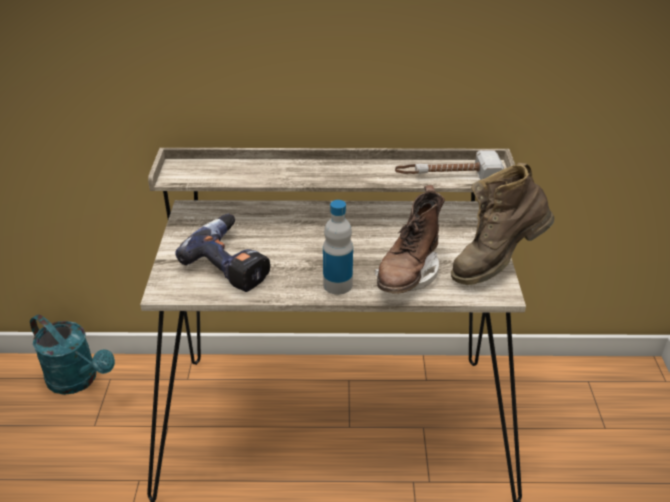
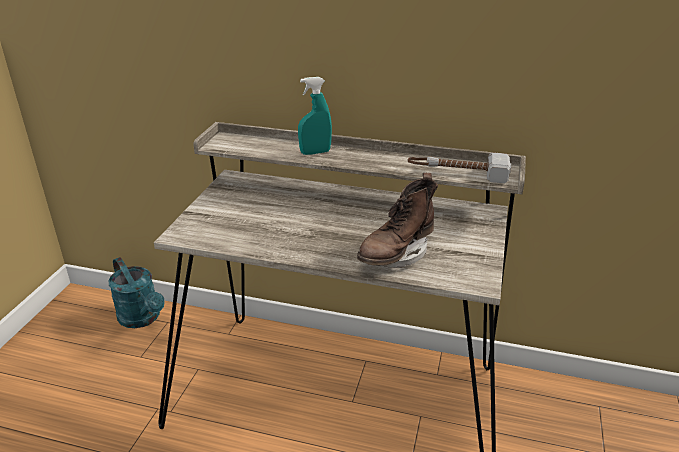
camera: 15 degrees right, 5 degrees down
power drill [176,214,270,292] -> none
bottle [323,200,353,295] -> none
brown boot [451,163,554,285] -> none
none -> turquoise spray bottle [298,77,332,155]

